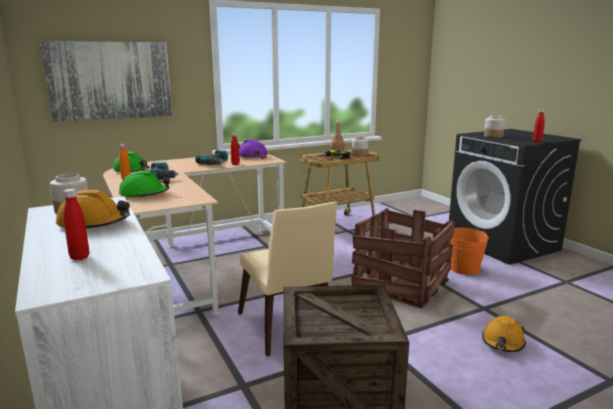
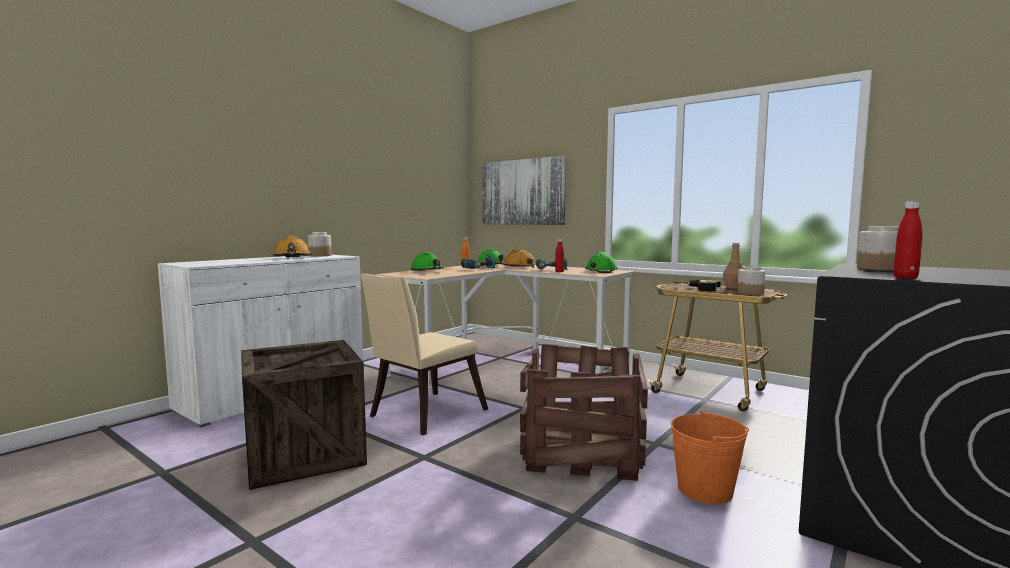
camera: 65 degrees right, 10 degrees down
red bottle [63,189,89,260] -> none
purple hard hat [238,139,268,159] -> green hard hat [585,252,617,273]
orange hard hat [482,316,526,352] -> orange hard hat moved to [498,249,536,268]

